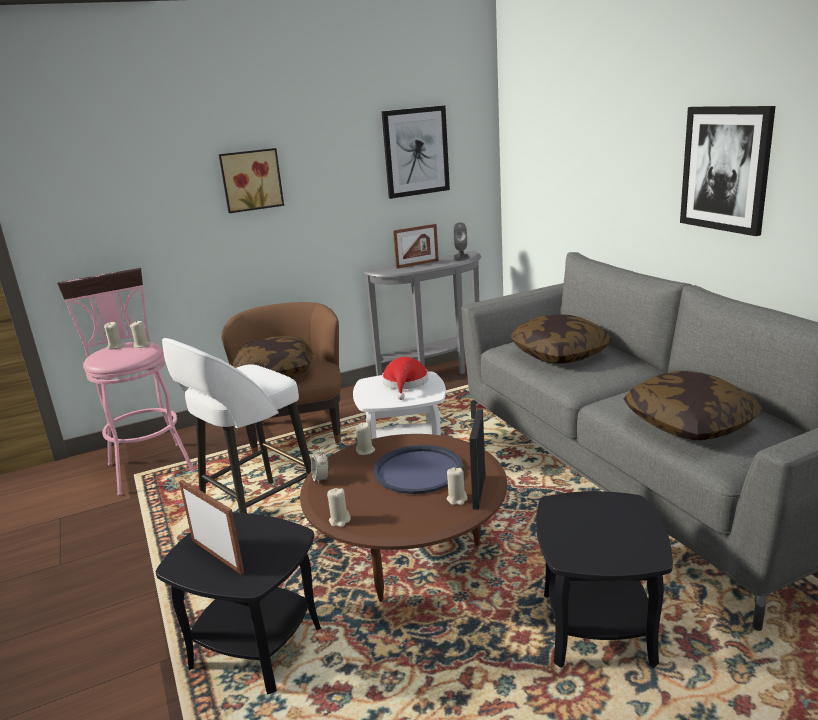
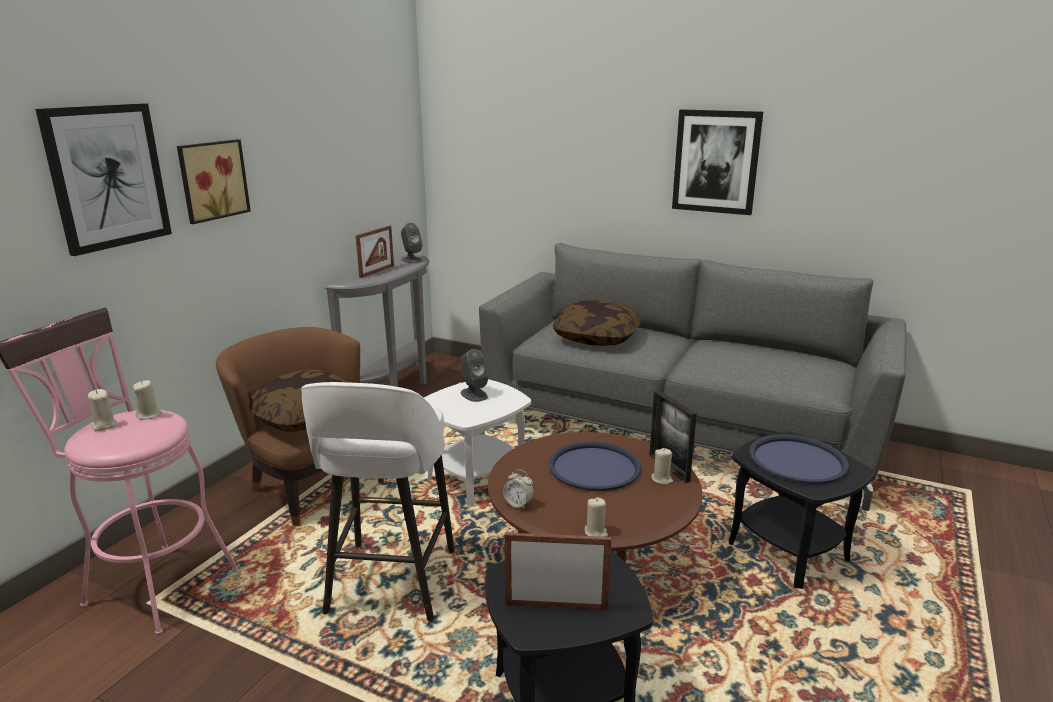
camera: 40 degrees left, 0 degrees up
beige candle [355,423,375,455] -> none
picture [382,106,450,199] -> picture moved to [35,103,172,256]
red hat [382,357,428,400] -> grey speaker [461,349,488,402]
pillow [623,371,763,440] -> none
none -> blue tray [750,435,849,484]

